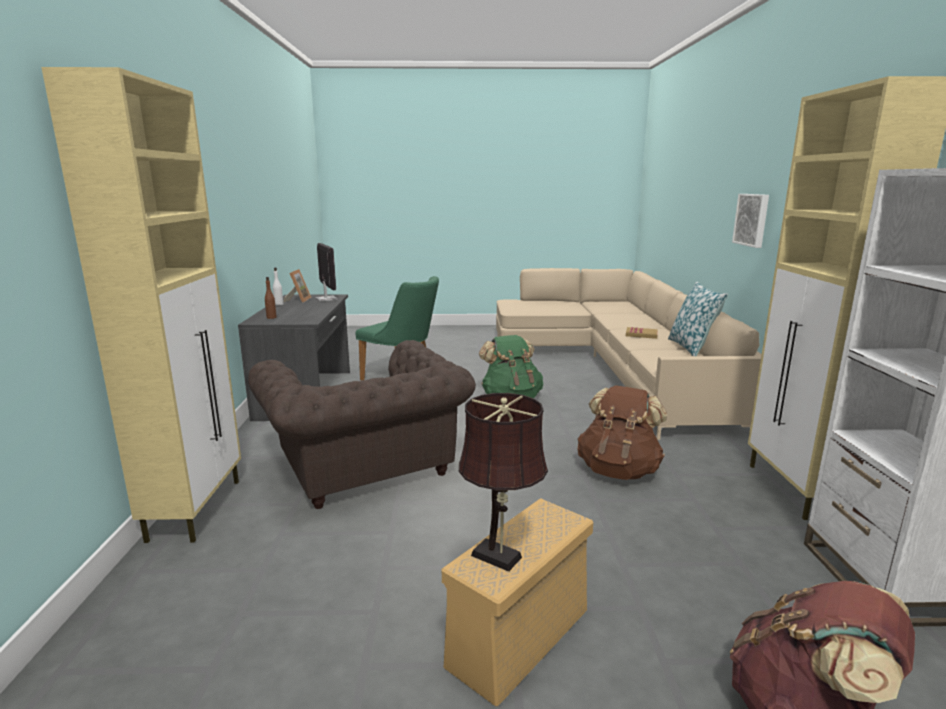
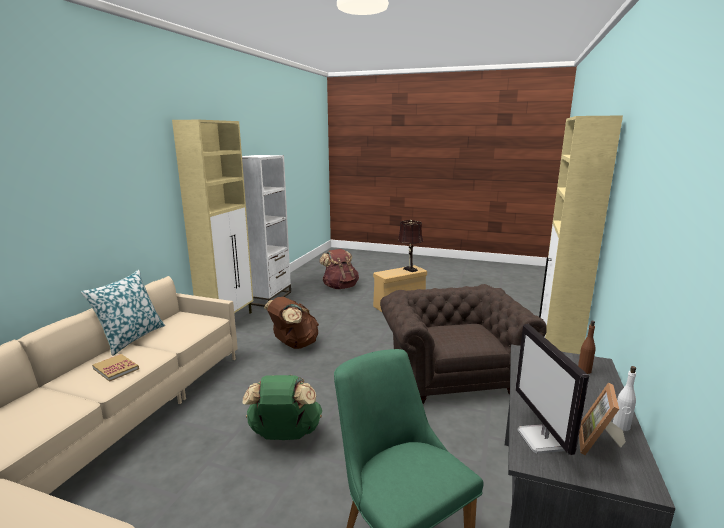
camera: 160 degrees left, 0 degrees up
picture [732,194,769,248] -> none

